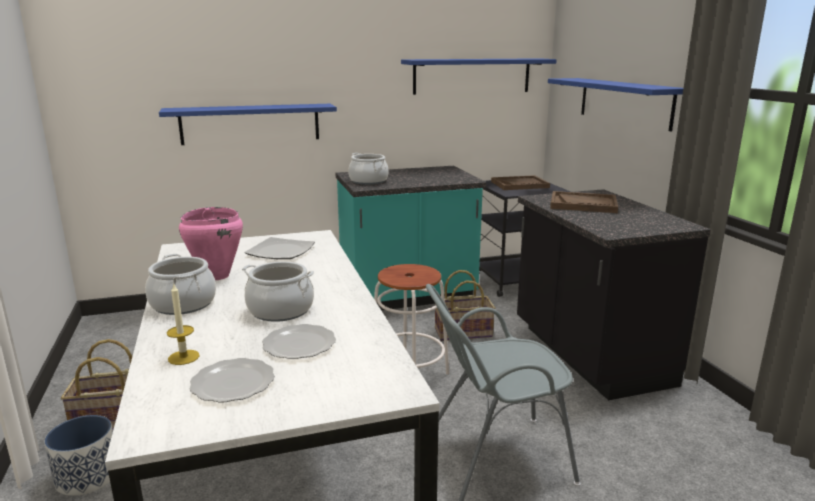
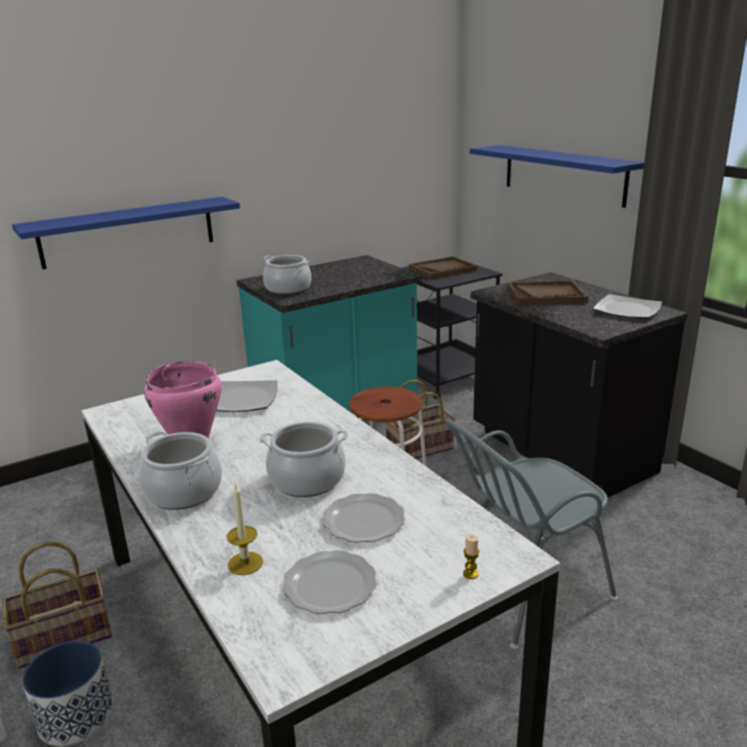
camera: 15 degrees left, 5 degrees up
blue shelf [401,58,557,95] -> none
none -> candle [463,534,479,579]
none -> plate [593,294,662,319]

